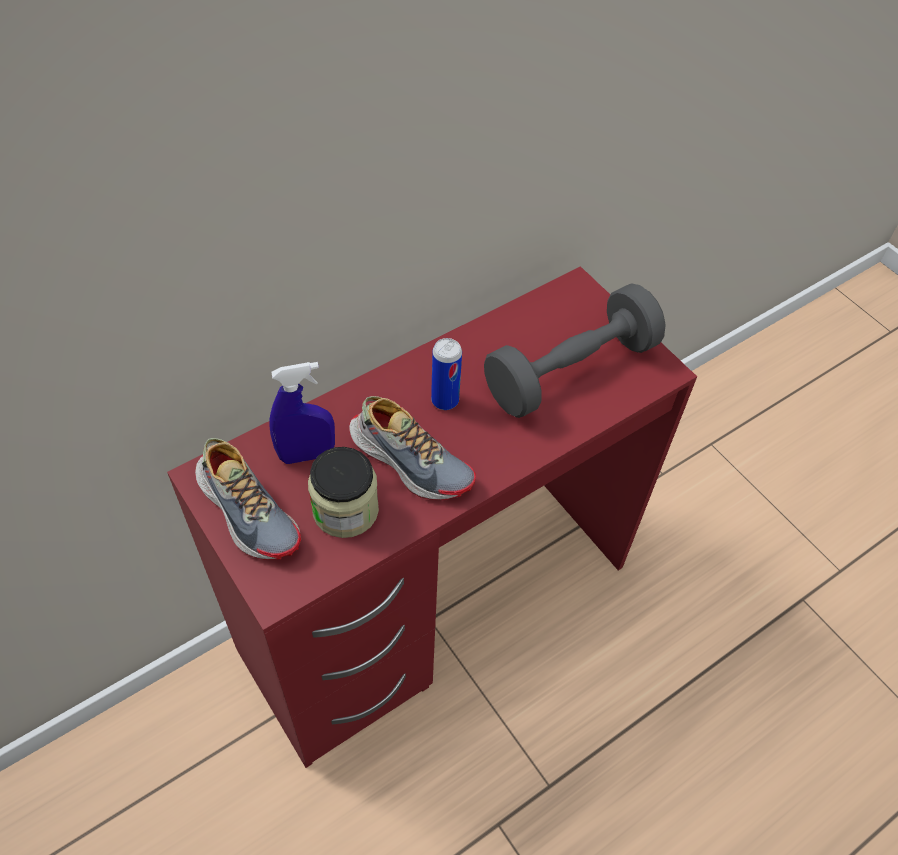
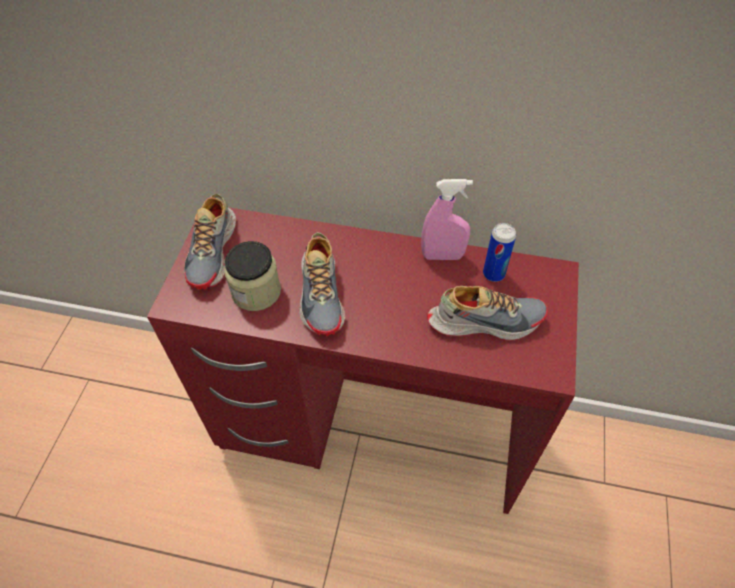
camera: 50 degrees right, 0 degrees up
blue spray bottle [270,362,335,464] -> none
can [431,338,462,410] -> can moved to [483,223,516,282]
grey dumbbell [484,283,666,418] -> shoe [427,286,548,341]
none -> pink spray bottle [421,179,473,260]

